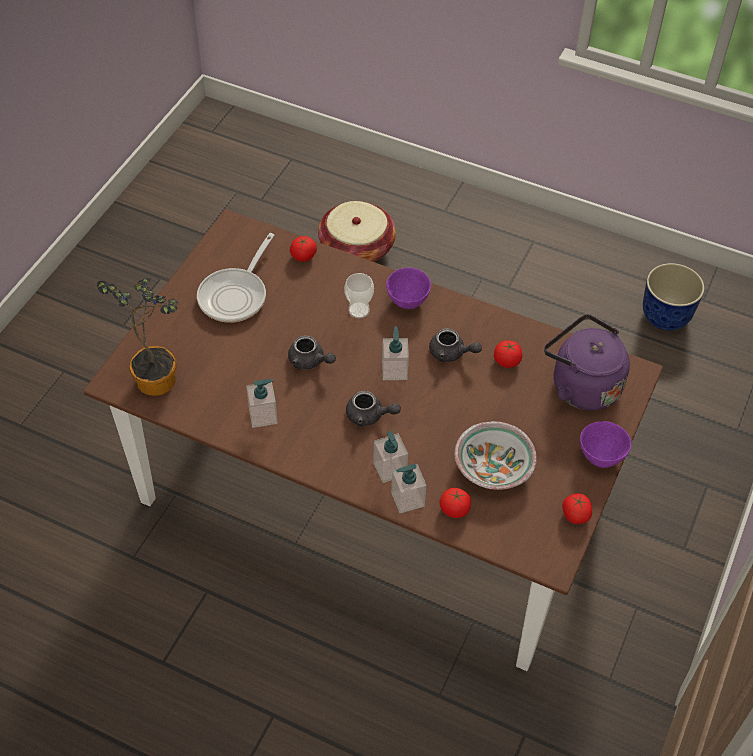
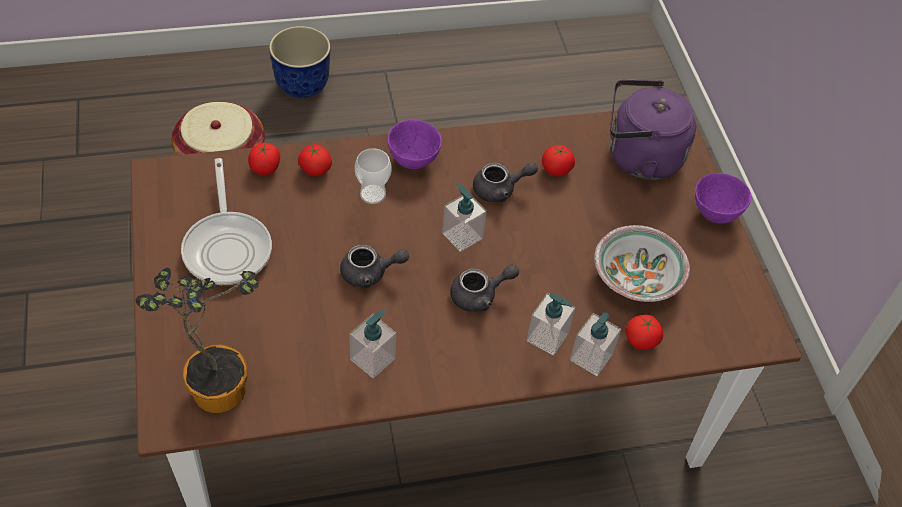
camera: 40 degrees left, 0 degrees up
tomato [562,493,592,524] -> tomato moved to [298,144,332,176]
planter [643,263,705,331] -> planter moved to [269,26,331,98]

